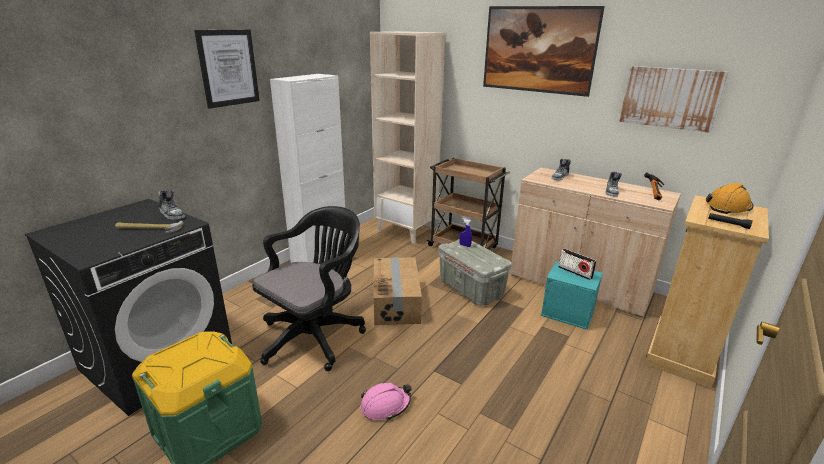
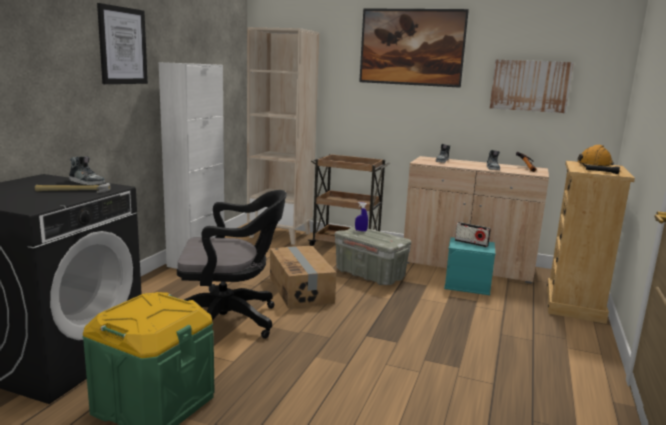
camera: 15 degrees left, 10 degrees down
black office chair [252,206,366,371] -> black office chair turned 60 degrees clockwise [177,190,287,339]
pink hard hat [360,383,412,420] -> none

